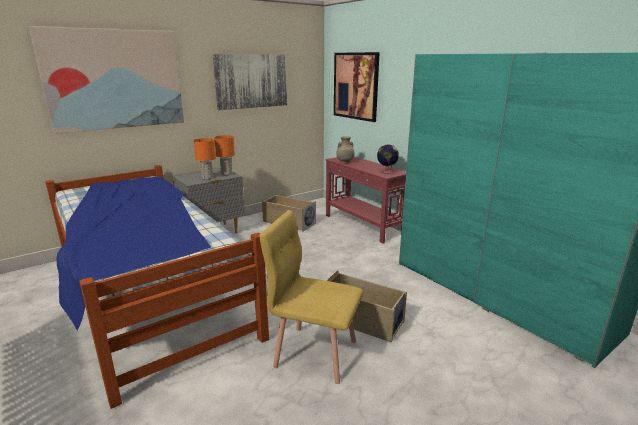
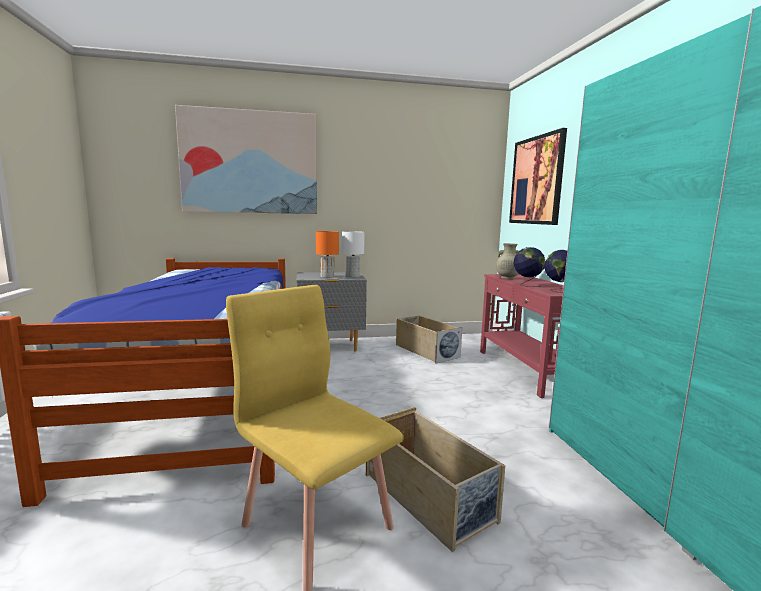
camera: 25 degrees right, 10 degrees down
picture [213,54,287,110] -> none
orange table lamp [214,135,235,175] -> white table lamp [342,231,365,277]
none -> globe [513,247,545,287]

